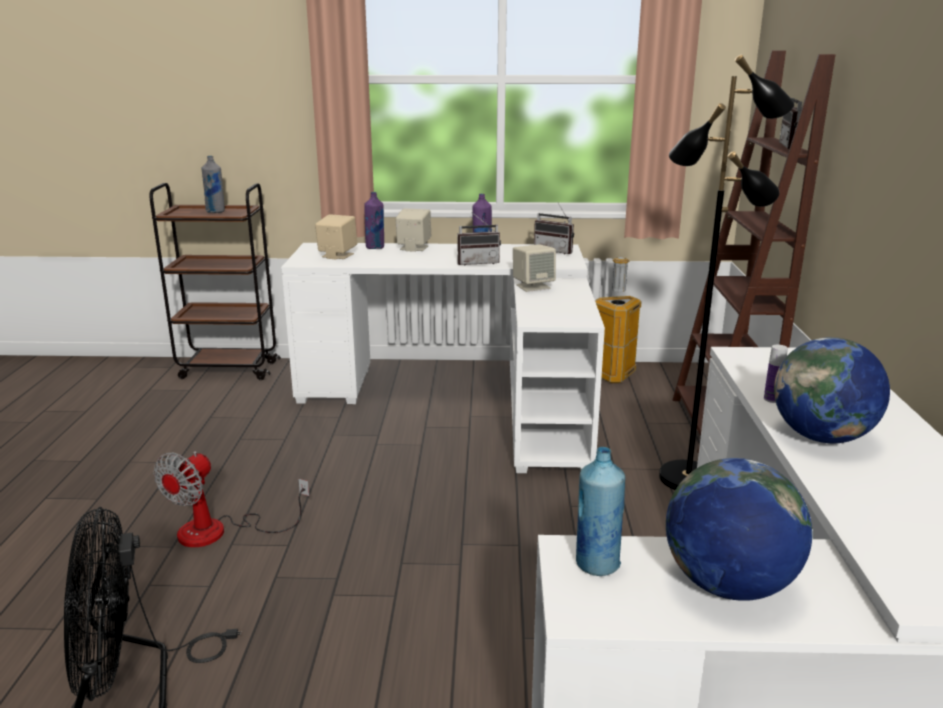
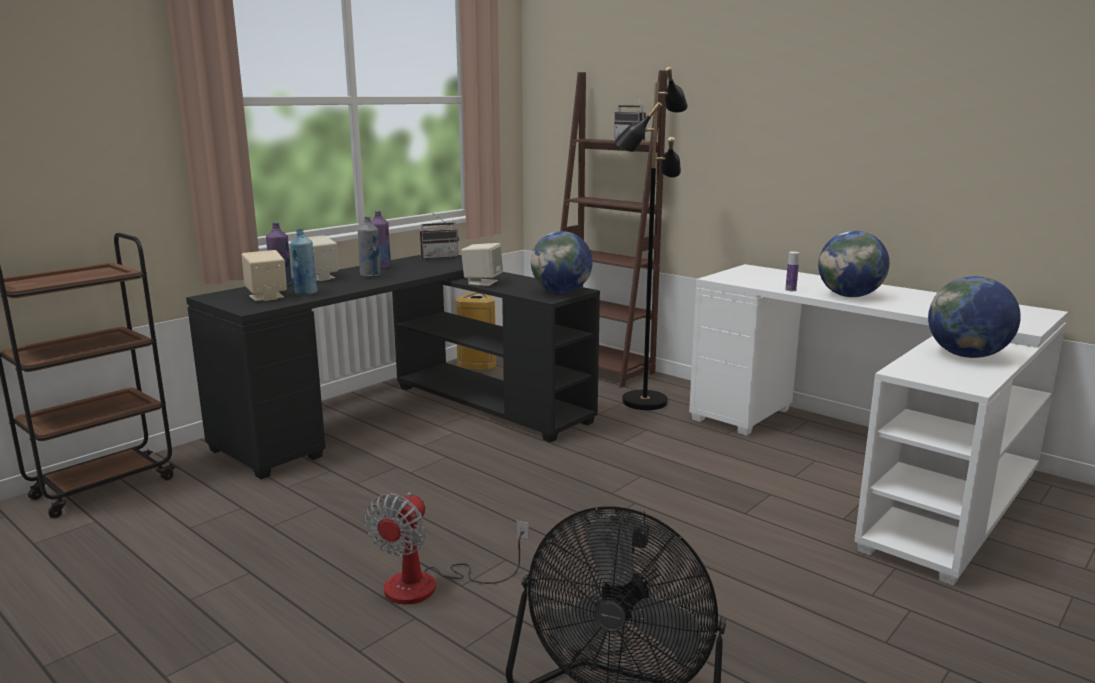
camera: 50 degrees left, 5 degrees down
fan [153,451,310,547] -> fan turned 45 degrees clockwise [365,492,529,604]
grey bottle [202,156,225,213] -> grey bottle moved to [358,217,380,277]
white desk [281,243,605,473] -> black desk [186,255,600,479]
radio [457,212,501,266] -> none
blue bottle [576,447,625,576] -> blue bottle moved to [290,229,318,295]
none -> globe [531,231,592,293]

